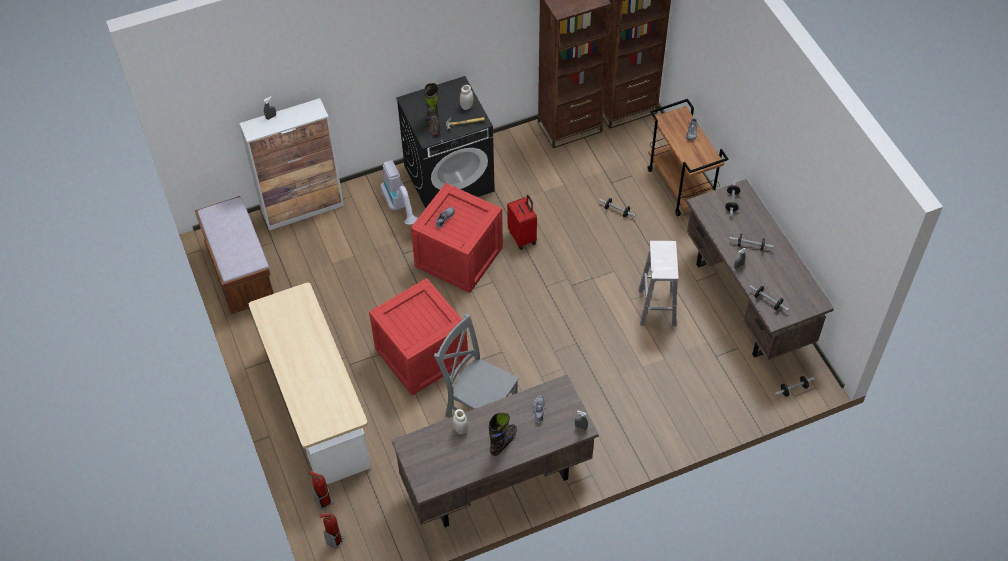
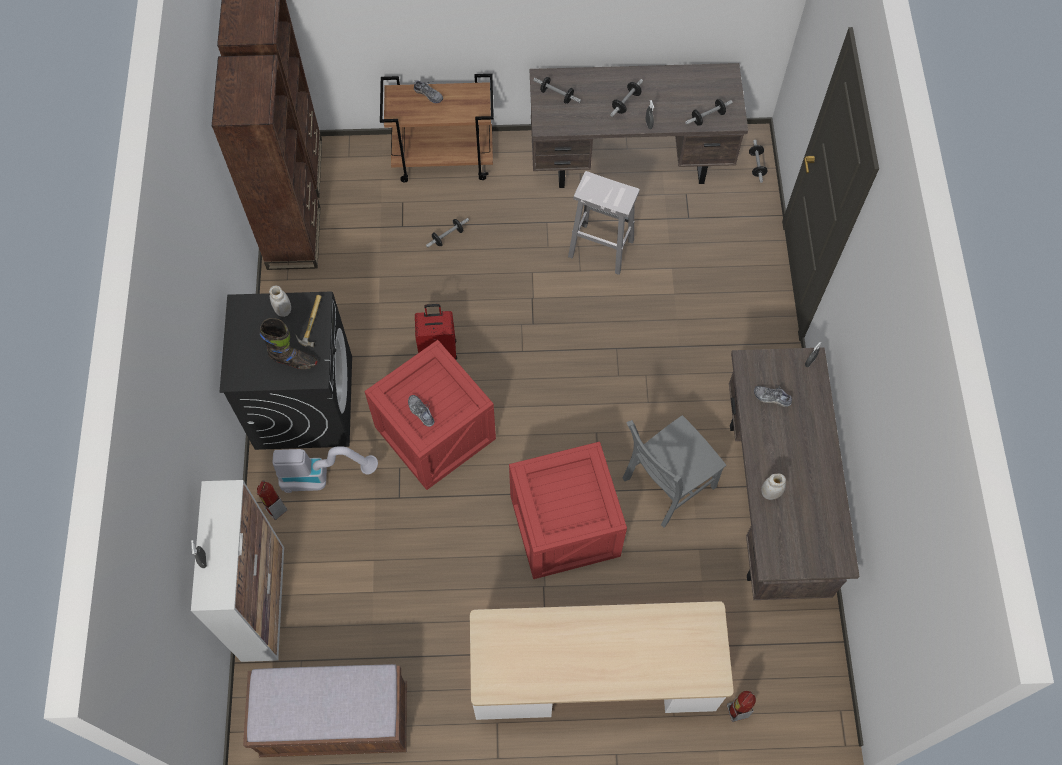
camera: 70 degrees left, 10 degrees up
fire extinguisher [320,513,344,549] -> fire extinguisher moved to [257,480,287,520]
black boot [489,413,517,456] -> none

